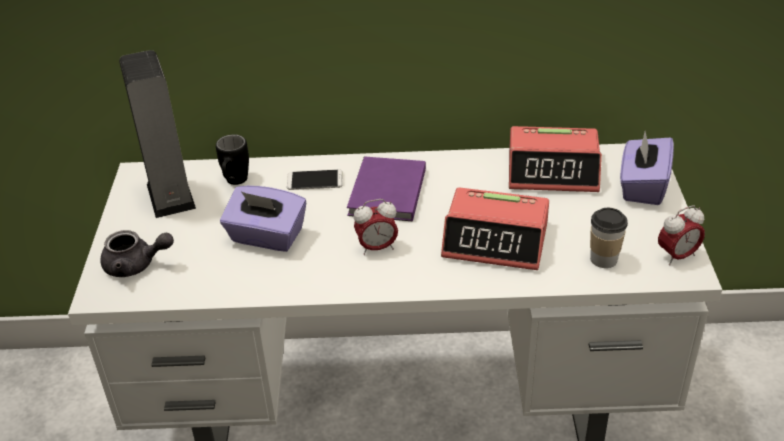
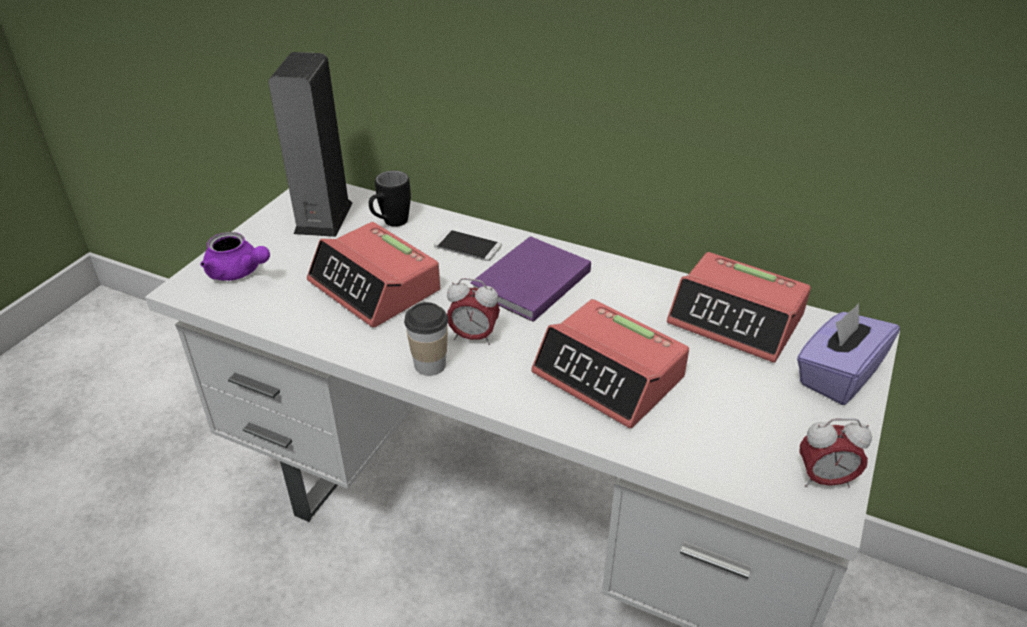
camera: 25 degrees right, 0 degrees up
grey teapot [100,230,174,277] -> purple teapot [200,232,270,281]
purple tissue box [220,185,306,252] -> alarm clock [307,222,440,328]
cup [590,208,628,268] -> cup moved to [404,302,448,376]

